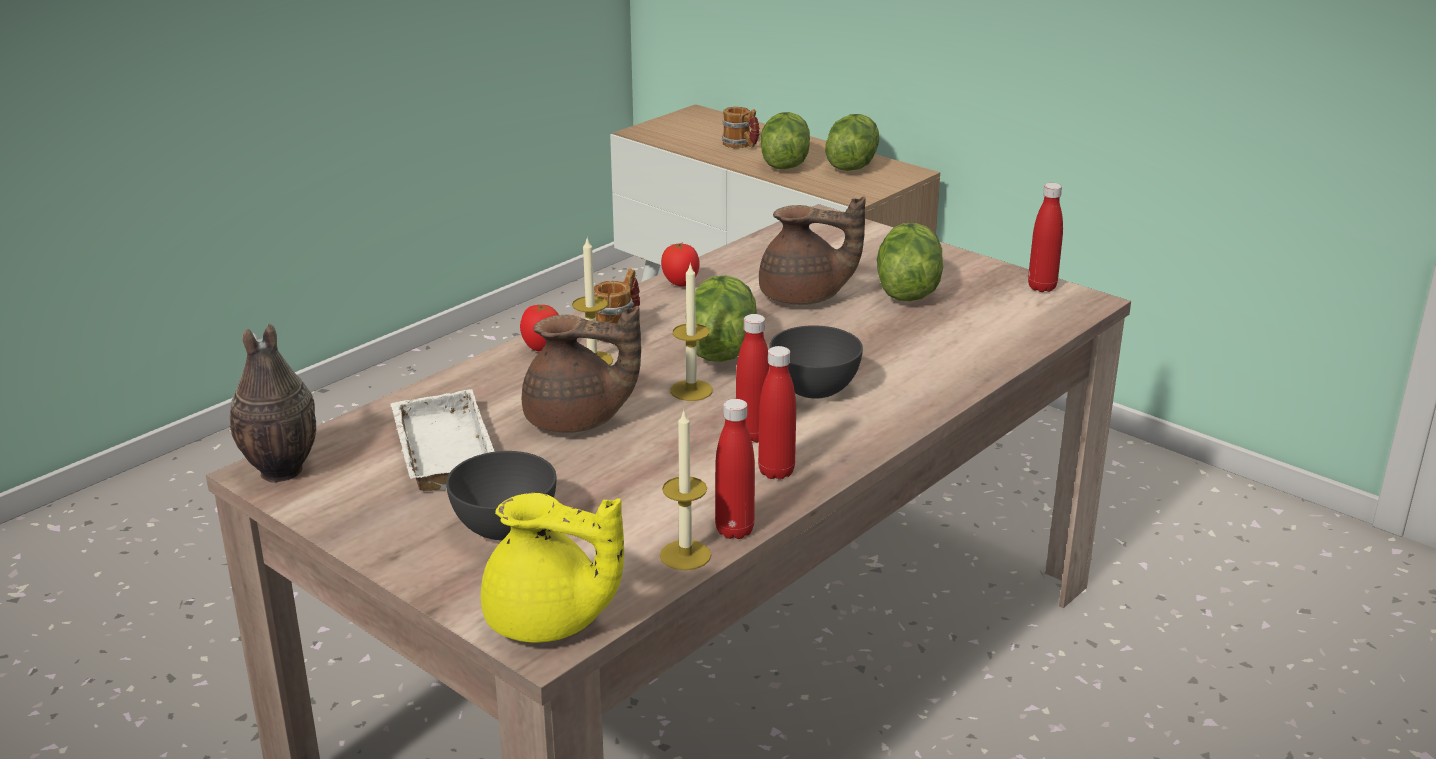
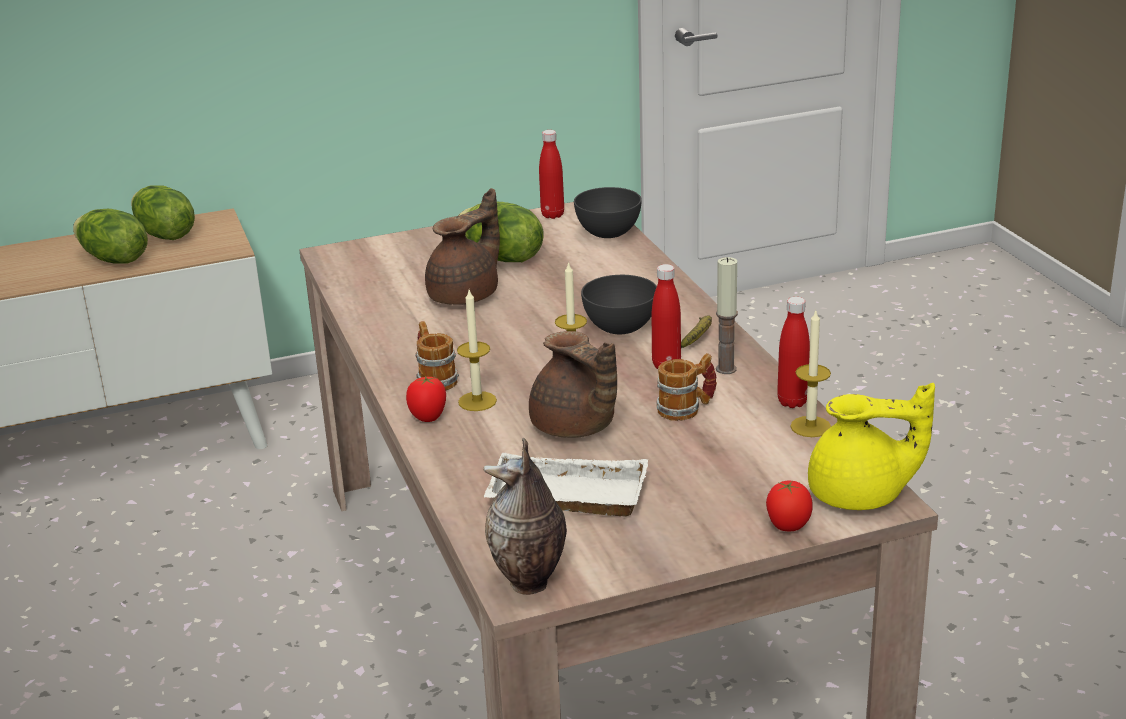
camera: 60 degrees left, 0 degrees up
grey bowl [446,451,556,540] -> grey bowl moved to [574,187,642,238]
yellow teapot [481,493,624,643] -> yellow teapot turned 45 degrees clockwise [808,383,935,510]
brown teapot [522,306,641,433] -> brown teapot turned 105 degrees clockwise [529,331,617,438]
tomato [661,243,700,286] -> tomato moved to [766,481,813,531]
lettuce [695,275,757,362] -> none
mug [722,107,760,148] -> mug moved to [657,353,717,421]
red bottle [758,346,796,480] -> candle [716,257,738,374]
none -> banana [681,315,712,348]

